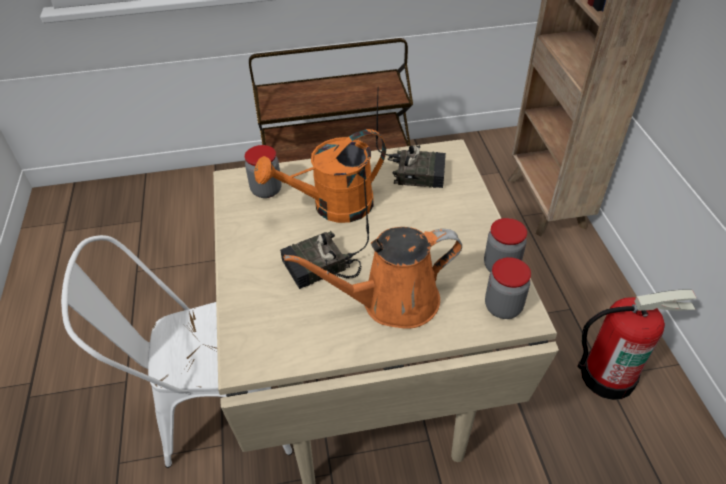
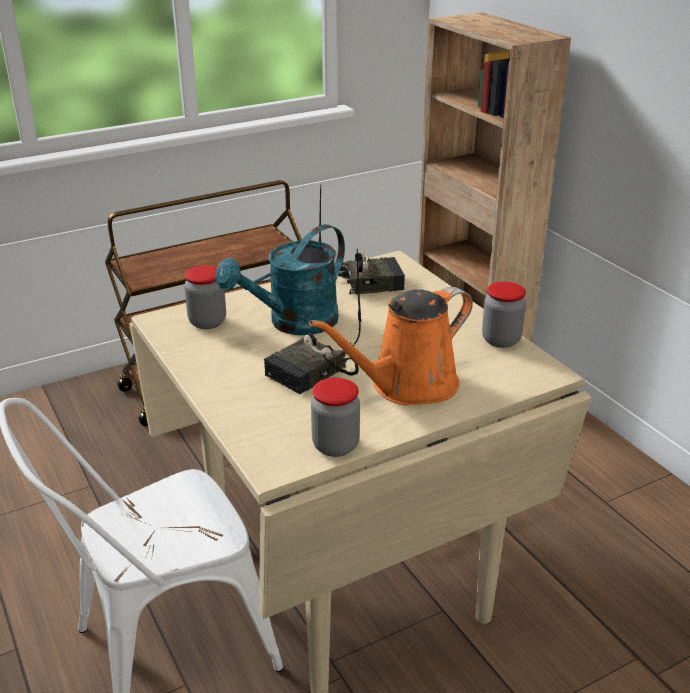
camera: 20 degrees left, 15 degrees down
orange watering can [254,129,386,223] -> turquoise watering can [215,224,345,335]
jar [485,257,531,319] -> jar moved to [311,378,360,457]
fire extinguisher [577,289,697,400] -> none

